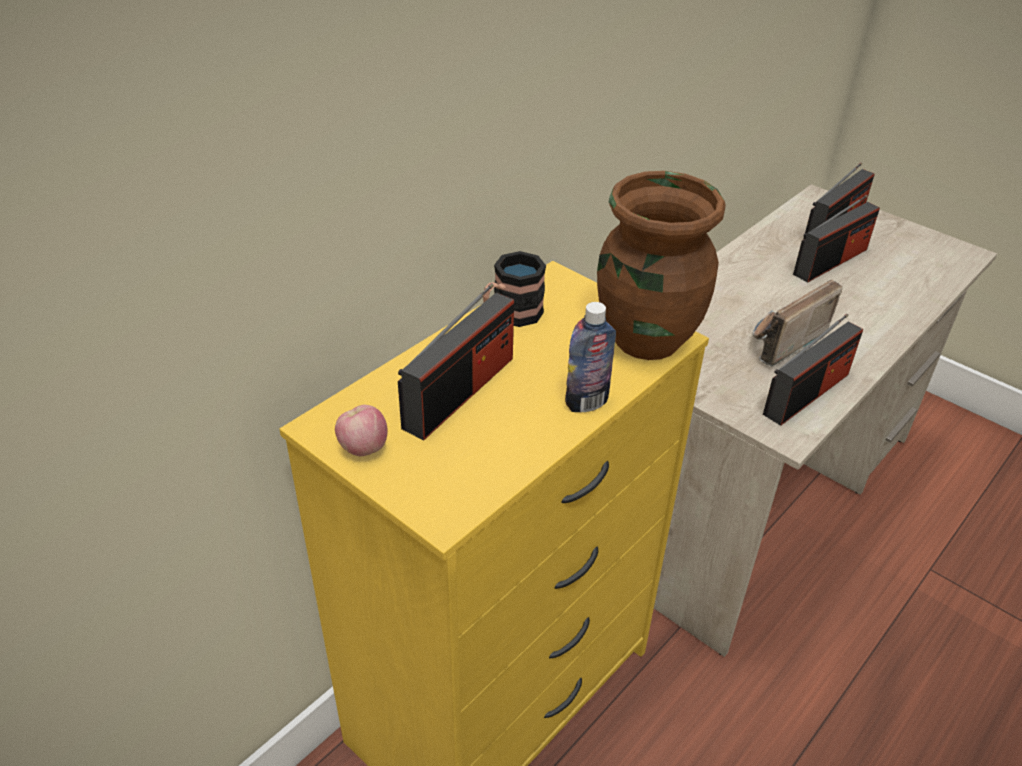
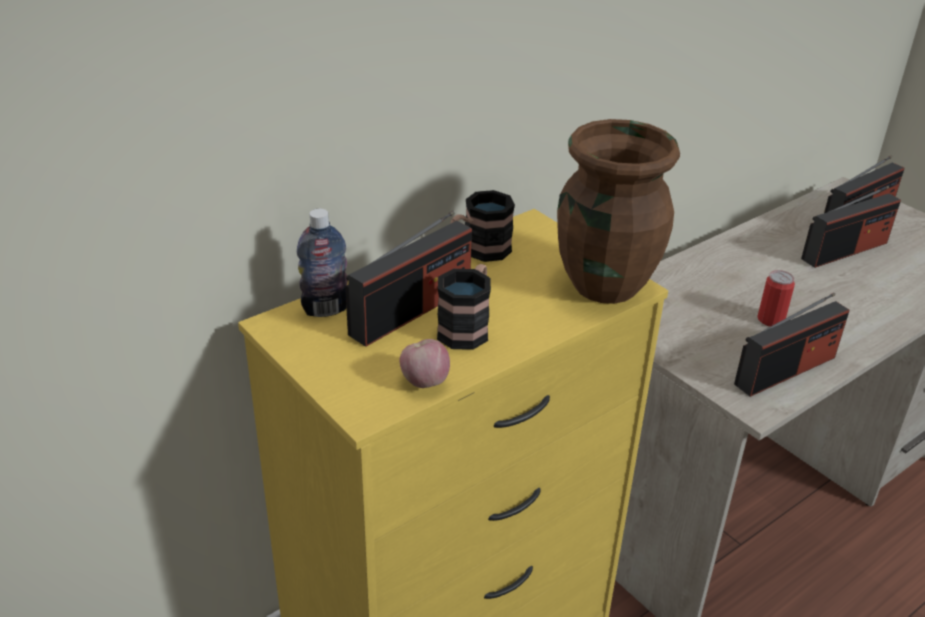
camera: 10 degrees right, 5 degrees down
apple [335,405,388,456] -> apple moved to [400,339,450,388]
bottle [565,302,616,412] -> bottle moved to [297,209,348,317]
radio [752,280,842,367] -> can [757,270,795,327]
none -> mug [437,264,491,350]

